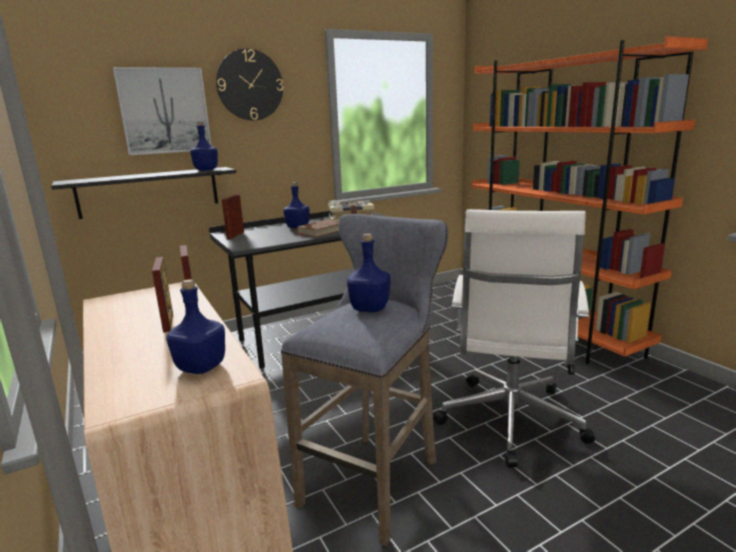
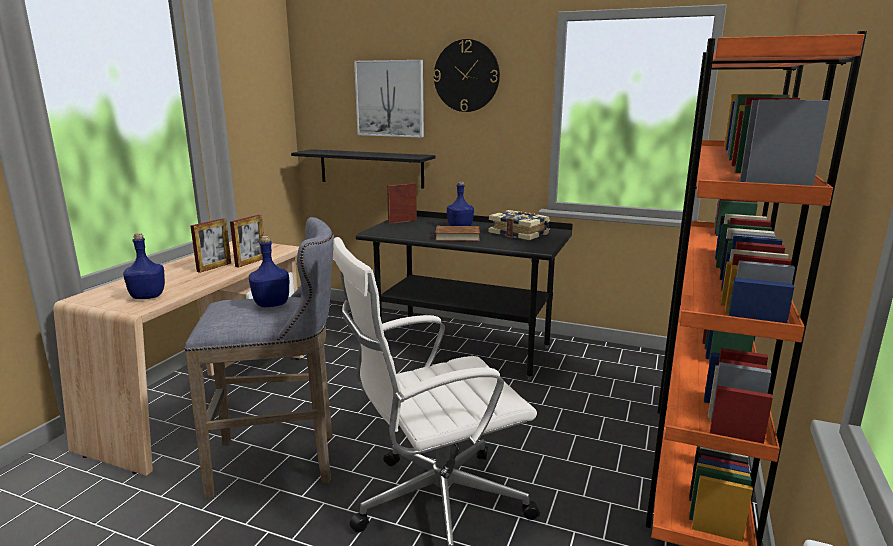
camera: 50 degrees right, 0 degrees up
blue bottle [190,122,218,170] -> none

